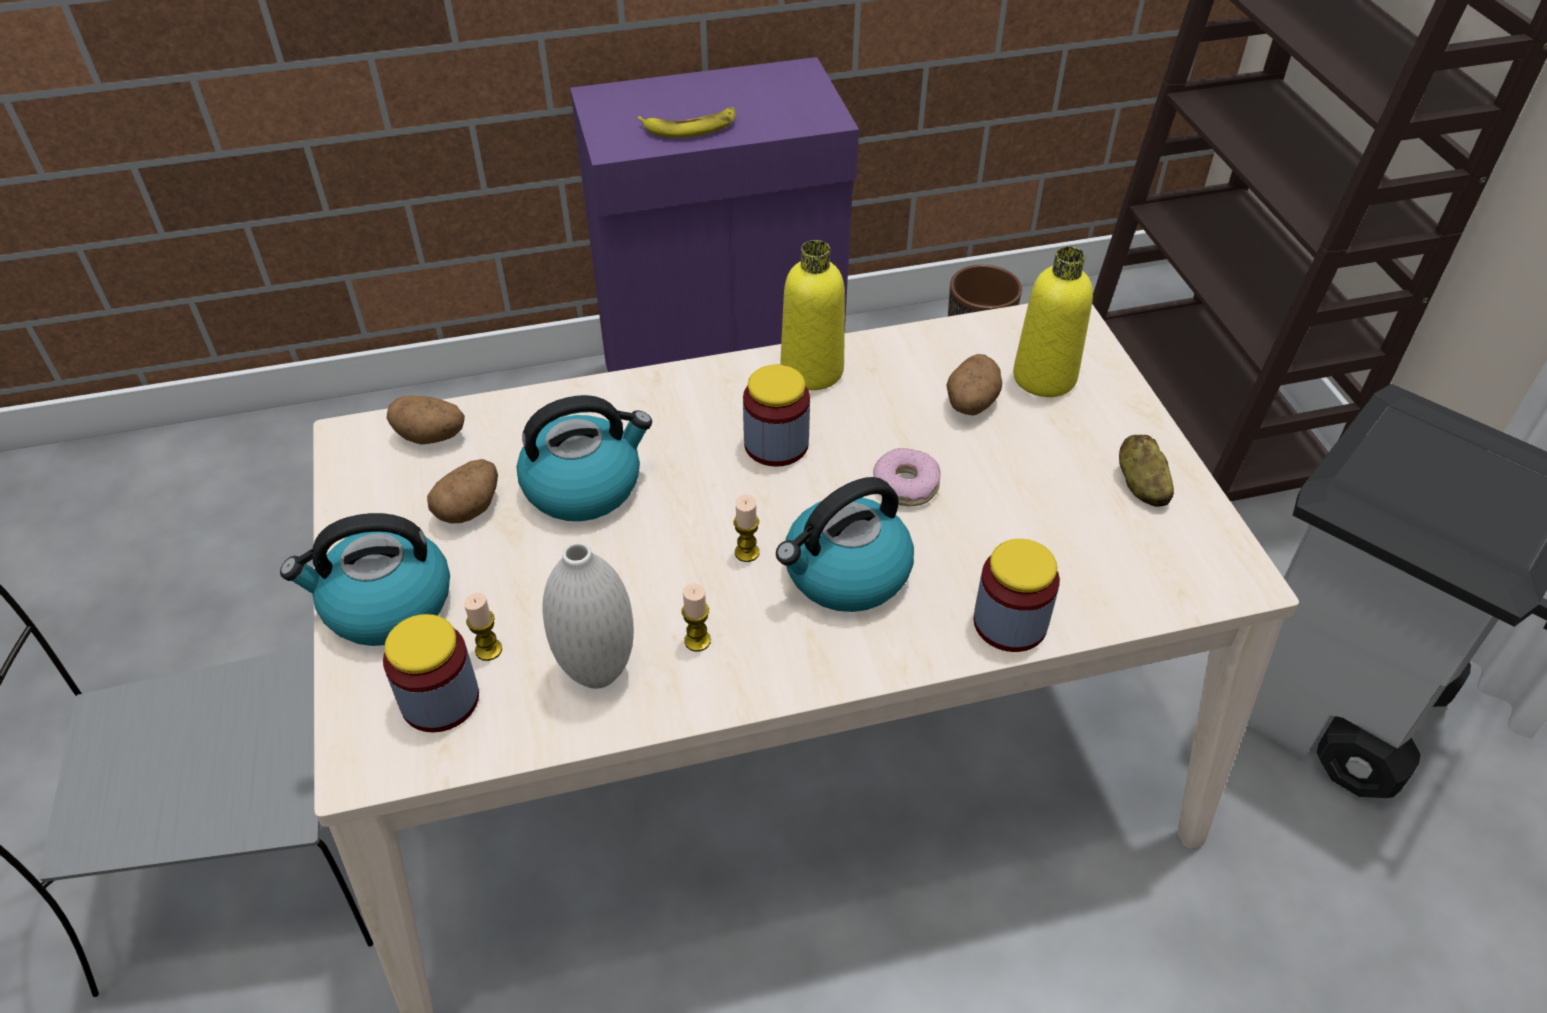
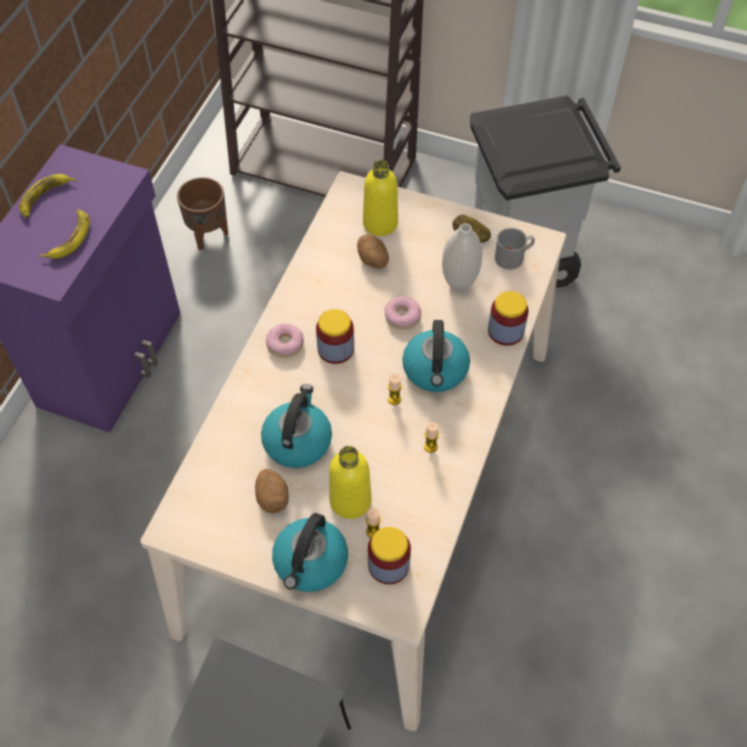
camera: 55 degrees left, 10 degrees up
potato [387,396,465,445] -> none
white vase [542,542,634,689] -> white vase moved to [442,223,482,291]
yellow bottle [780,240,845,390] -> yellow bottle moved to [329,446,372,519]
none -> banana [19,174,76,218]
none -> donut [266,324,304,358]
none -> grey mug [495,228,535,270]

